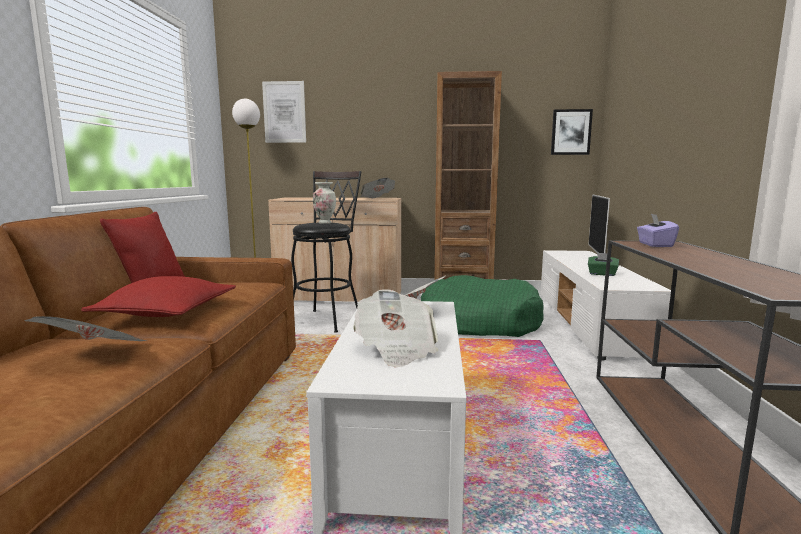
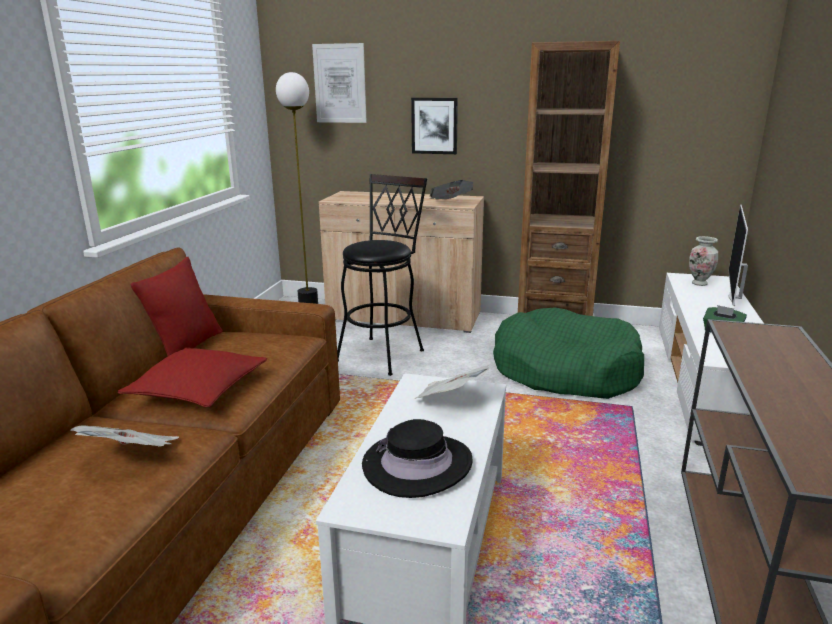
camera: 10 degrees right, 10 degrees up
vase [313,182,336,224] -> vase moved to [689,236,718,286]
newspaper [353,289,438,367] -> black hat [362,419,473,498]
picture [551,109,593,155] -> picture moved to [411,98,458,154]
purple tissue box [637,214,679,247] -> none

